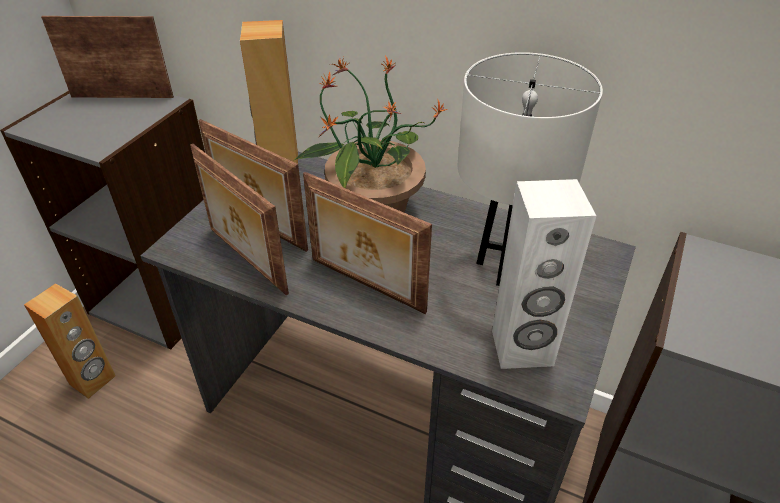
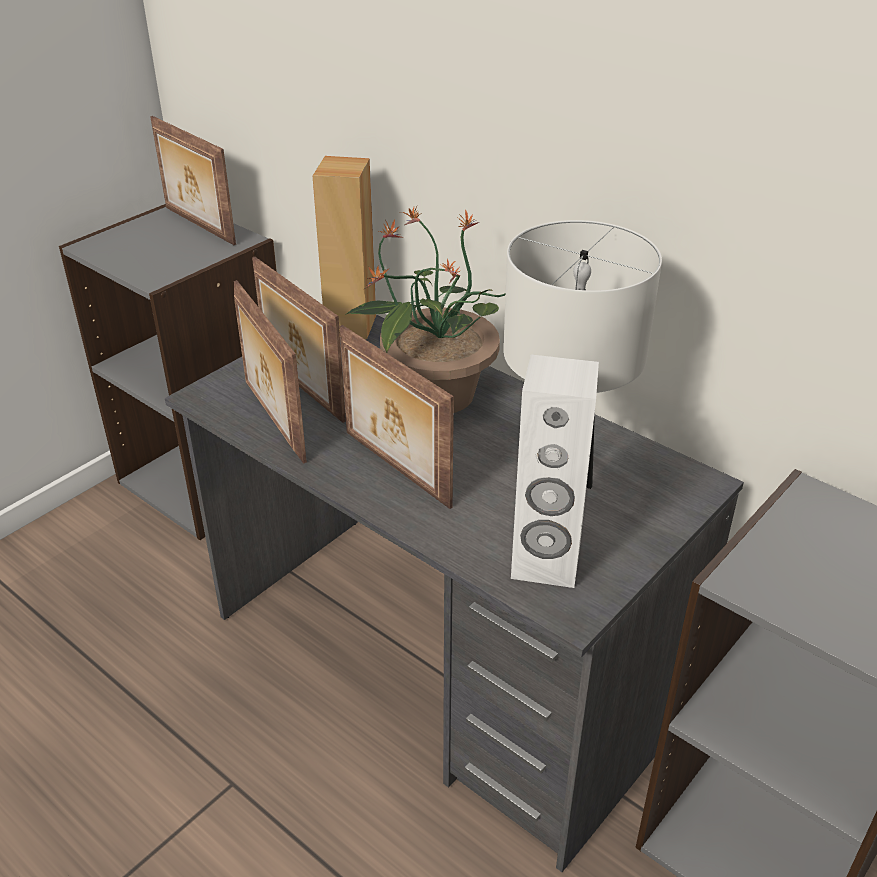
camera: 15 degrees right, 5 degrees down
brown speaker [24,283,116,399] -> none
picture frame [41,16,174,98] -> picture frame turned 150 degrees counterclockwise [150,116,236,245]

